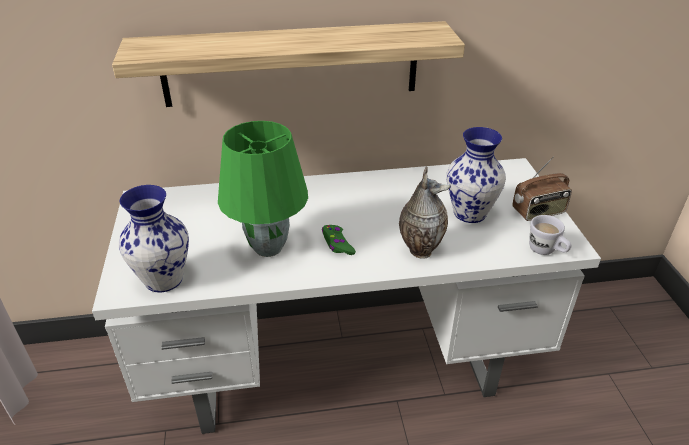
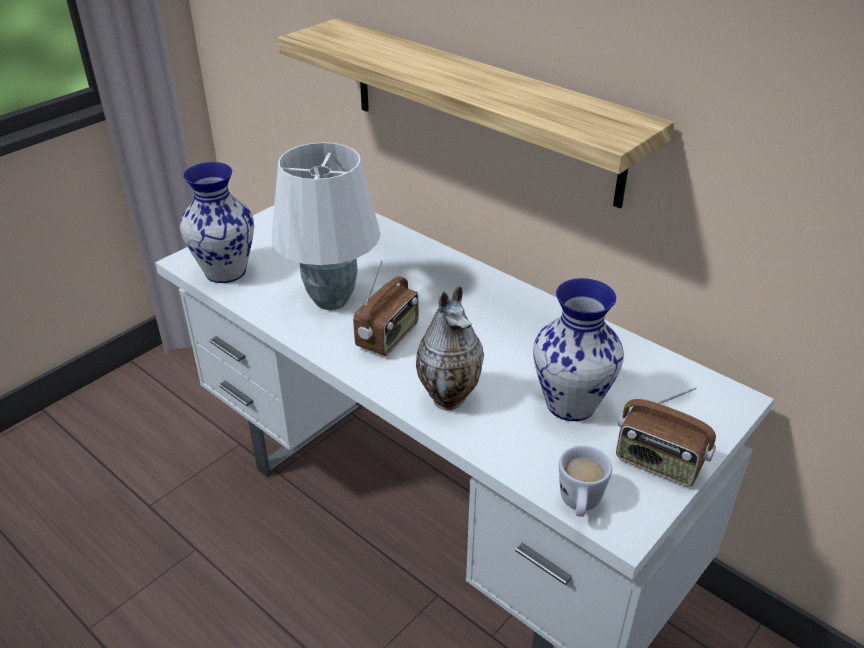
camera: 50 degrees right, 0 degrees up
green table lamp [218,121,308,257] -> white table lamp [272,142,381,310]
green game controller [322,225,356,255] -> radio [353,260,419,356]

